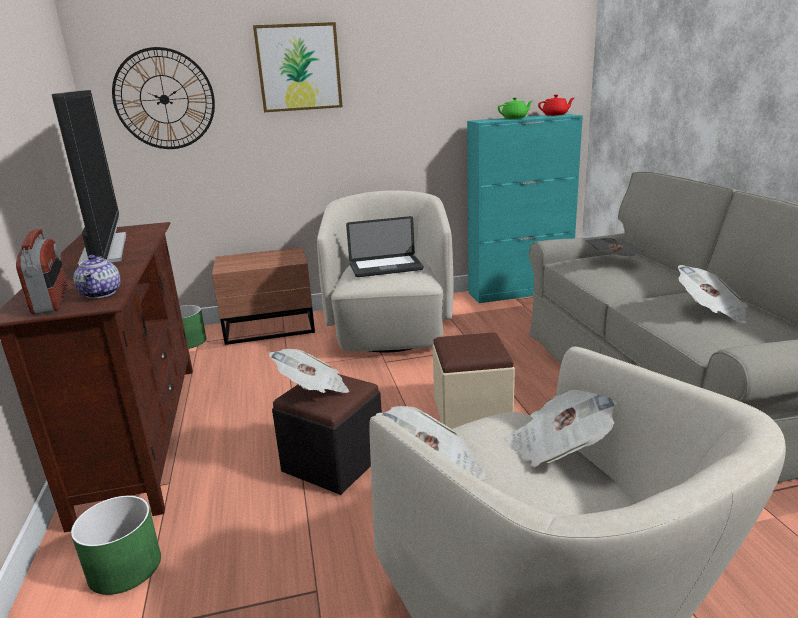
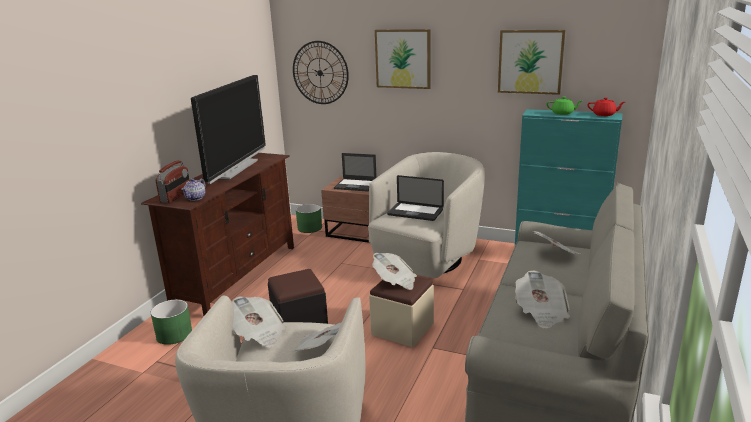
camera: 35 degrees right, 0 degrees up
newspaper [269,349,350,393] -> newspaper moved to [372,253,416,290]
none -> laptop [334,153,377,192]
none -> picture [498,30,565,95]

